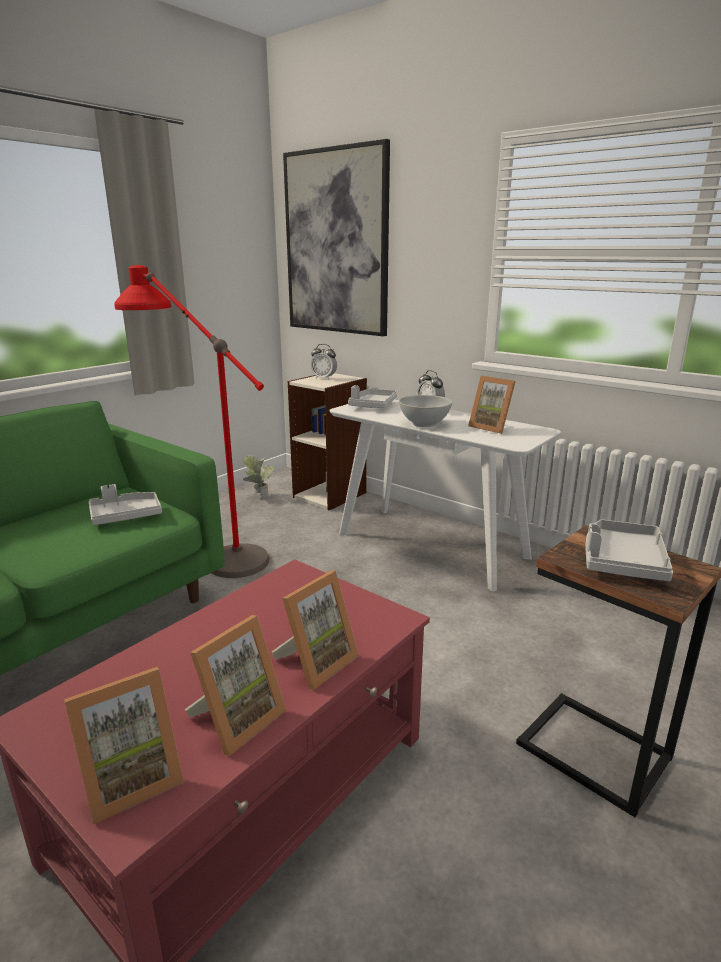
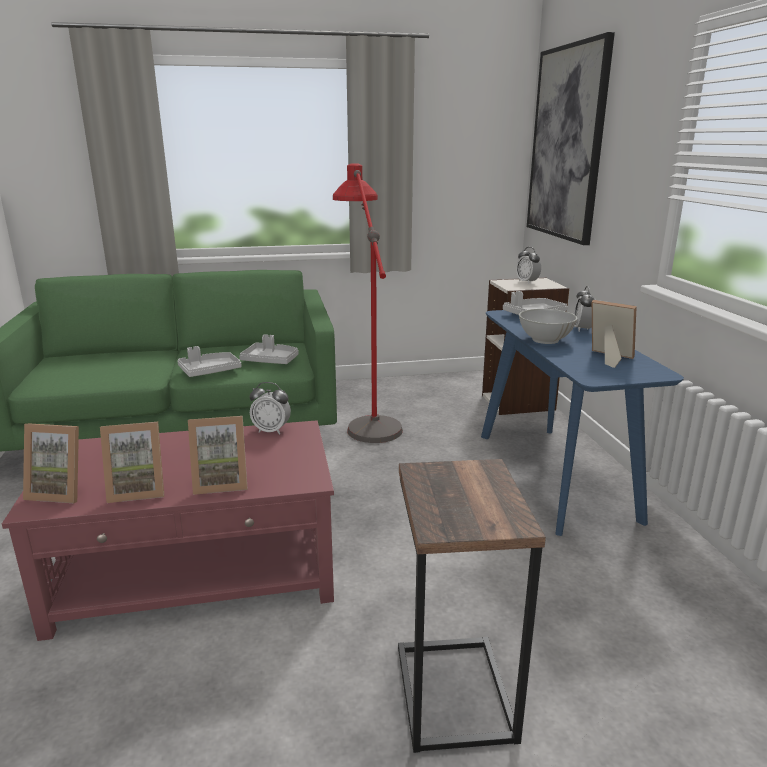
camera: 40 degrees right, 0 degrees up
potted plant [243,455,274,499] -> none
white console table [329,400,561,591] -> blue console table [481,310,684,536]
picture frame [468,376,516,434] -> picture frame turned 135 degrees clockwise [592,300,637,368]
grey tray [585,519,673,581] -> grey tray moved to [177,346,242,377]
none -> alarm clock [250,382,291,435]

